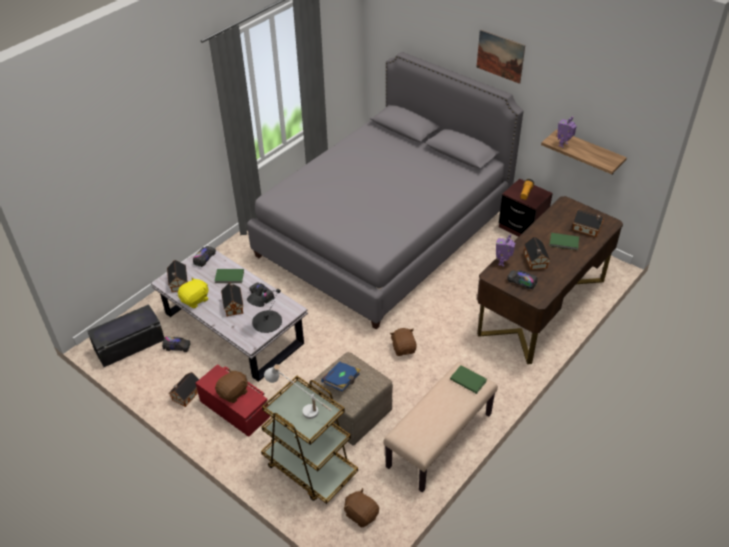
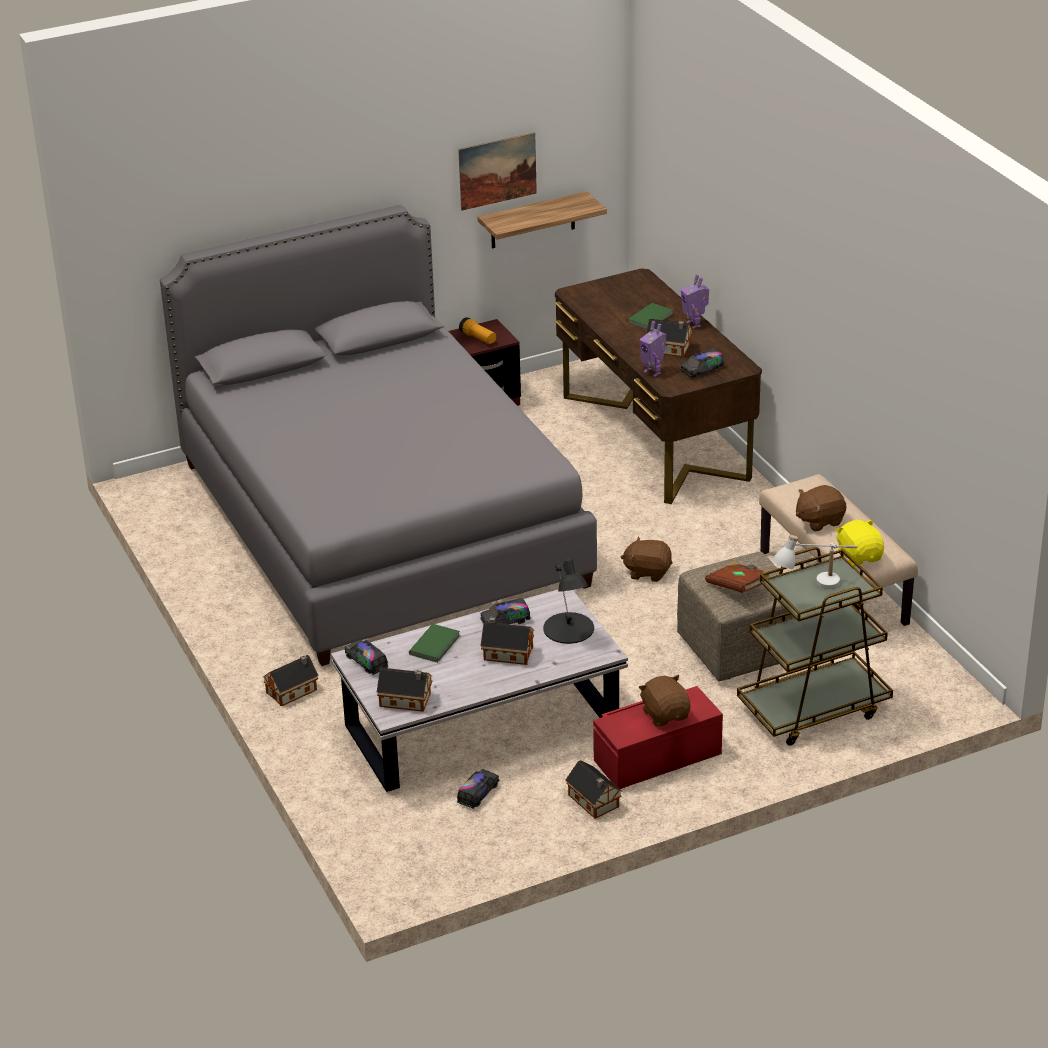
camera: 65 degrees left, 10 degrees down
black storage box [87,304,164,367] -> none
yellow plush toy [178,277,208,308] -> yellow plush toy moved to [835,520,884,567]
blue book [321,362,361,392] -> brown book [705,562,769,593]
brown plush toy [344,488,379,527] -> brown plush toy moved to [796,485,846,532]
green book [450,365,487,394] -> none
picture [477,30,525,84] -> picture moved to [458,132,537,211]
toy robot [557,116,577,148] -> toy robot moved to [681,274,709,329]
toy house [572,210,604,237] -> toy house moved to [263,655,319,707]

